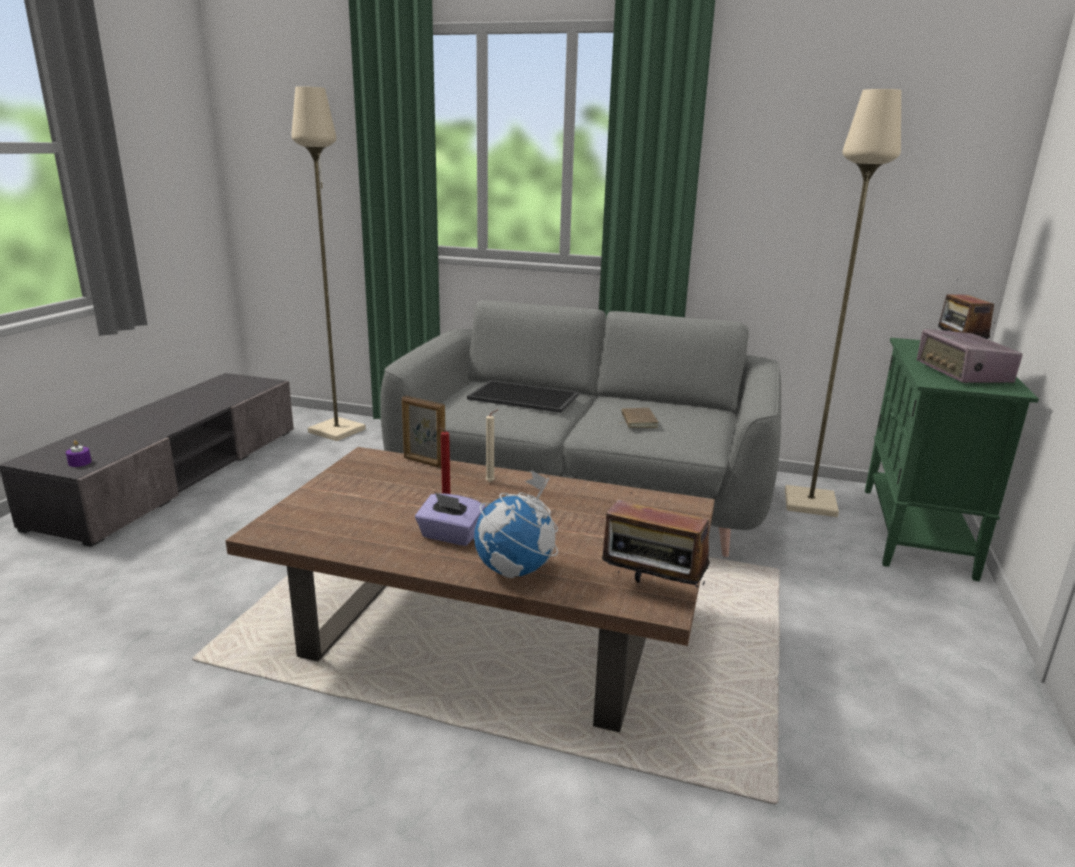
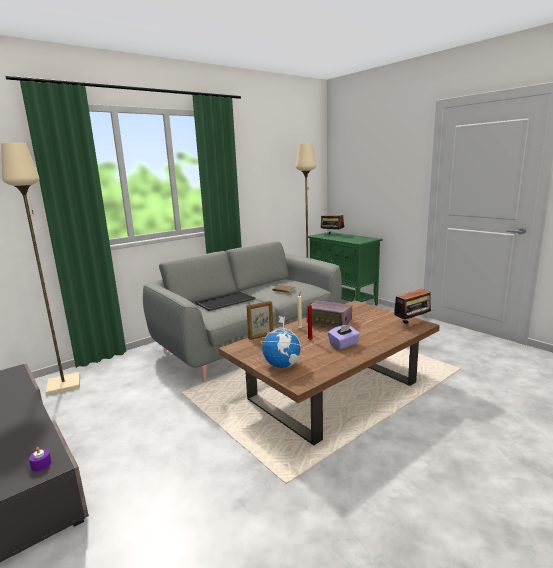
camera: 55 degrees left, 5 degrees down
globe [474,470,558,578] -> globe moved to [260,316,303,368]
radio [917,329,1023,383] -> radio moved to [307,300,352,327]

